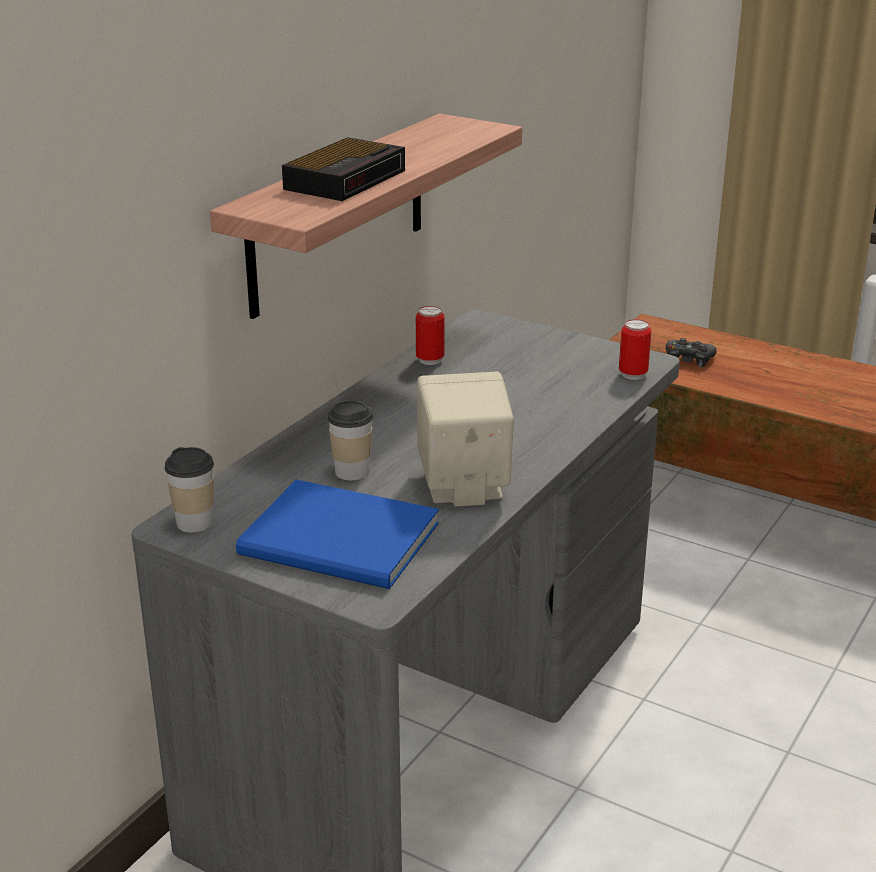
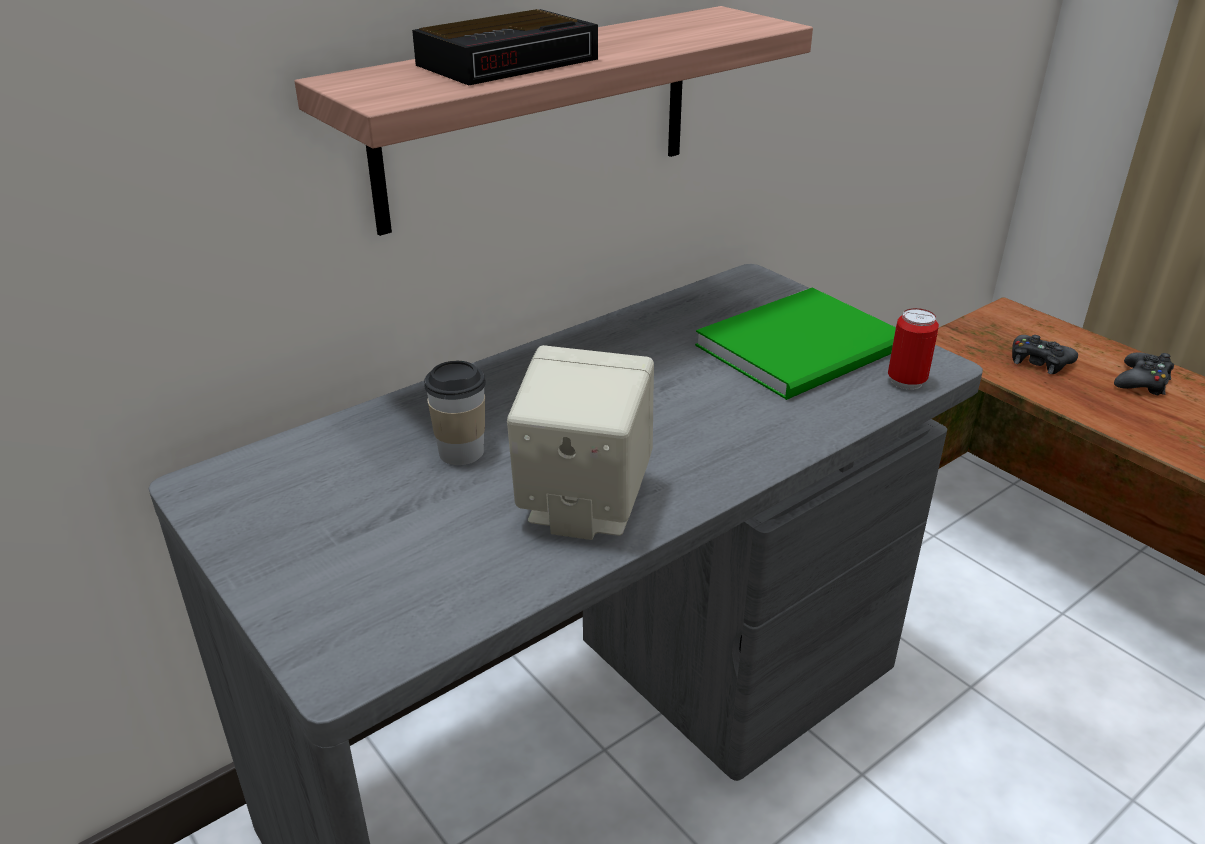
camera: 20 degrees right, 5 degrees up
cup [165,447,214,533] -> none
blue book [236,480,439,589] -> none
can [416,306,445,365] -> none
none -> green book [695,288,896,400]
none -> black game controller [1114,352,1174,395]

